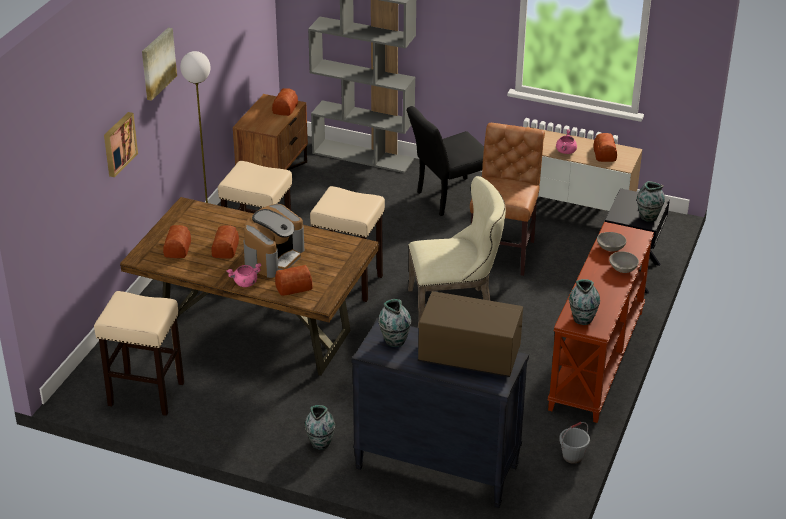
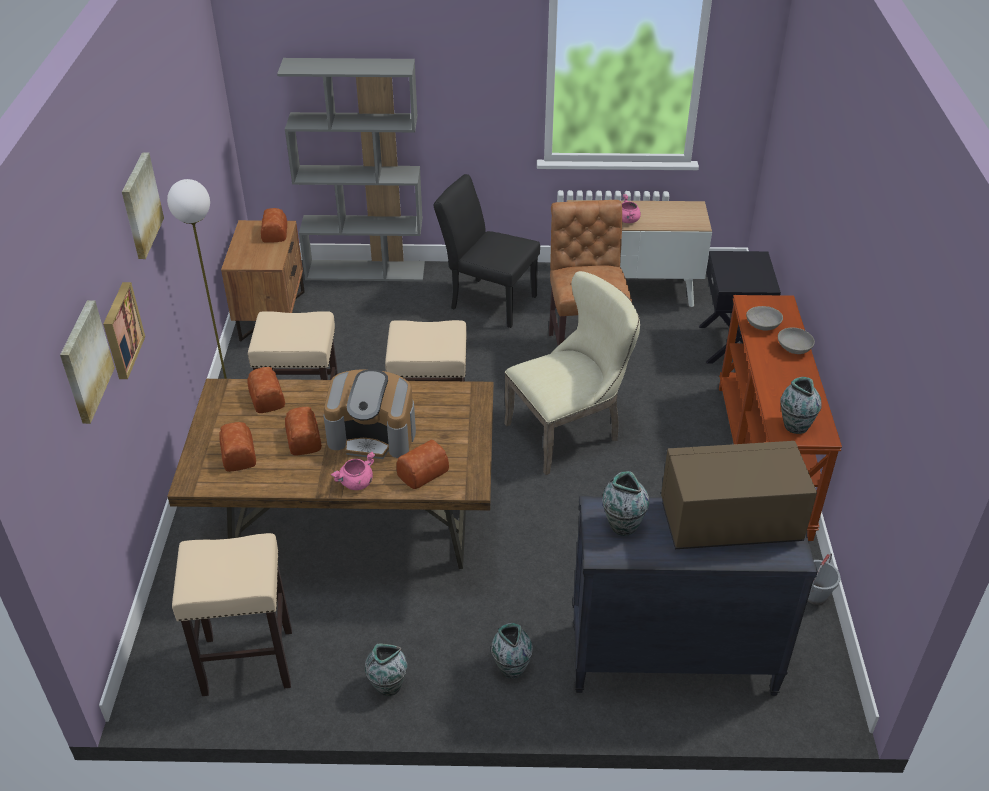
camera: 20 degrees left, 5 degrees up
coffee machine [244,204,304,278] -> coffee machine turned 90 degrees clockwise [324,369,416,459]
black chair [407,106,484,216] -> black chair turned 75 degrees clockwise [434,174,540,328]
bread [593,133,617,162] -> bread moved to [247,367,285,413]
vase [637,181,665,222] -> vase moved to [365,643,407,696]
none -> picture [60,300,115,424]

